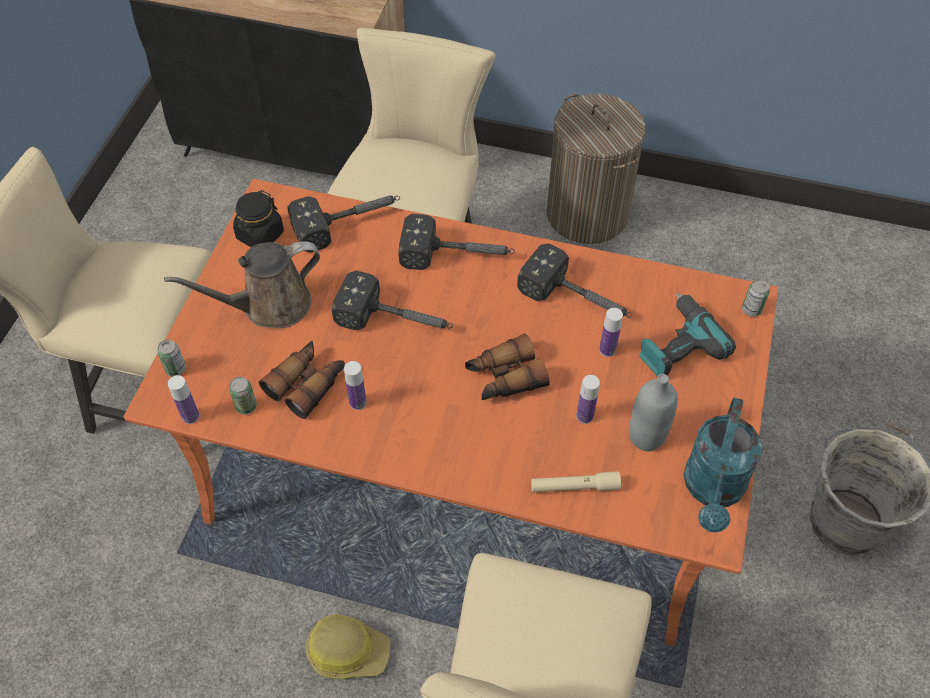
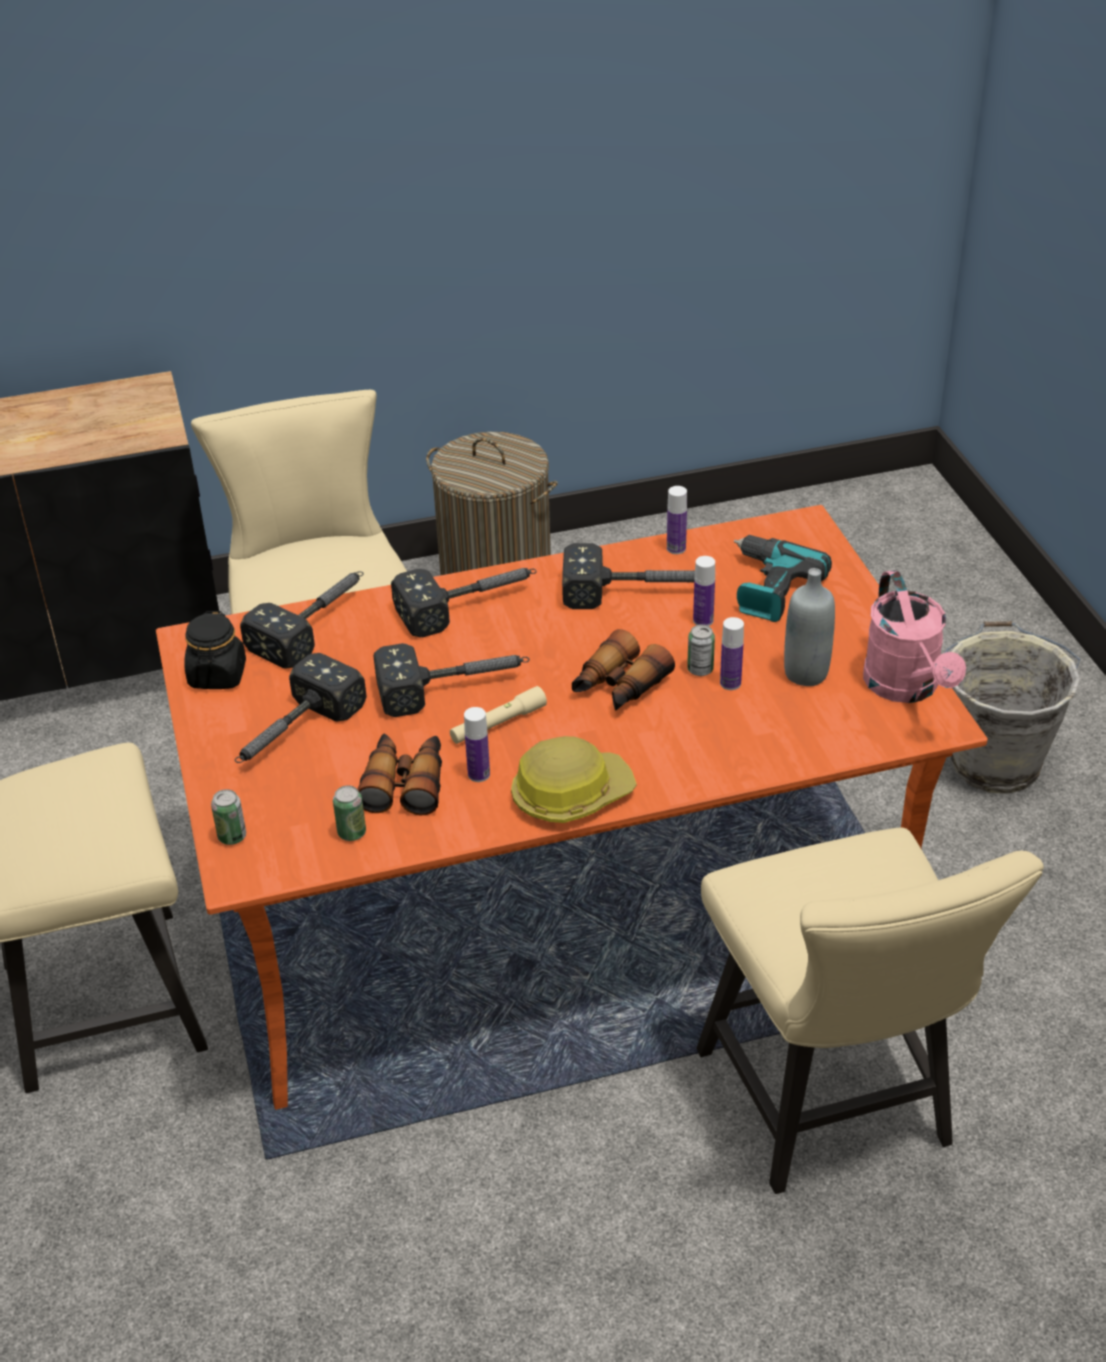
camera: 30 degrees left, 15 degrees down
brown watering can [164,241,320,328] -> hammer [235,653,367,763]
bottle [168,375,199,424] -> bottle moved to [667,486,687,554]
hard hat [306,614,391,679] -> hard hat moved to [511,736,637,823]
beige flashlight [531,471,621,492] -> beige flashlight moved to [450,686,547,744]
turquoise watering can [684,397,762,532] -> pink watering can [863,570,966,703]
can [742,280,770,317] -> can moved to [687,625,715,676]

